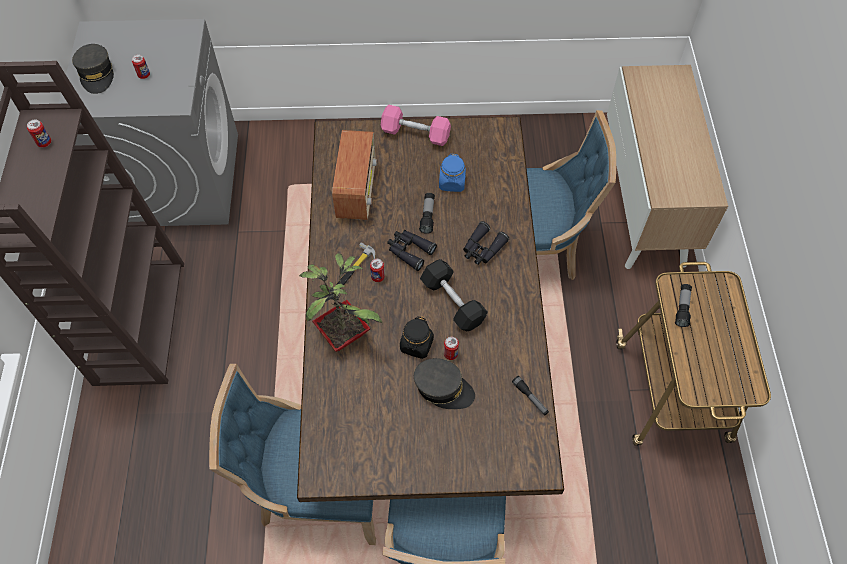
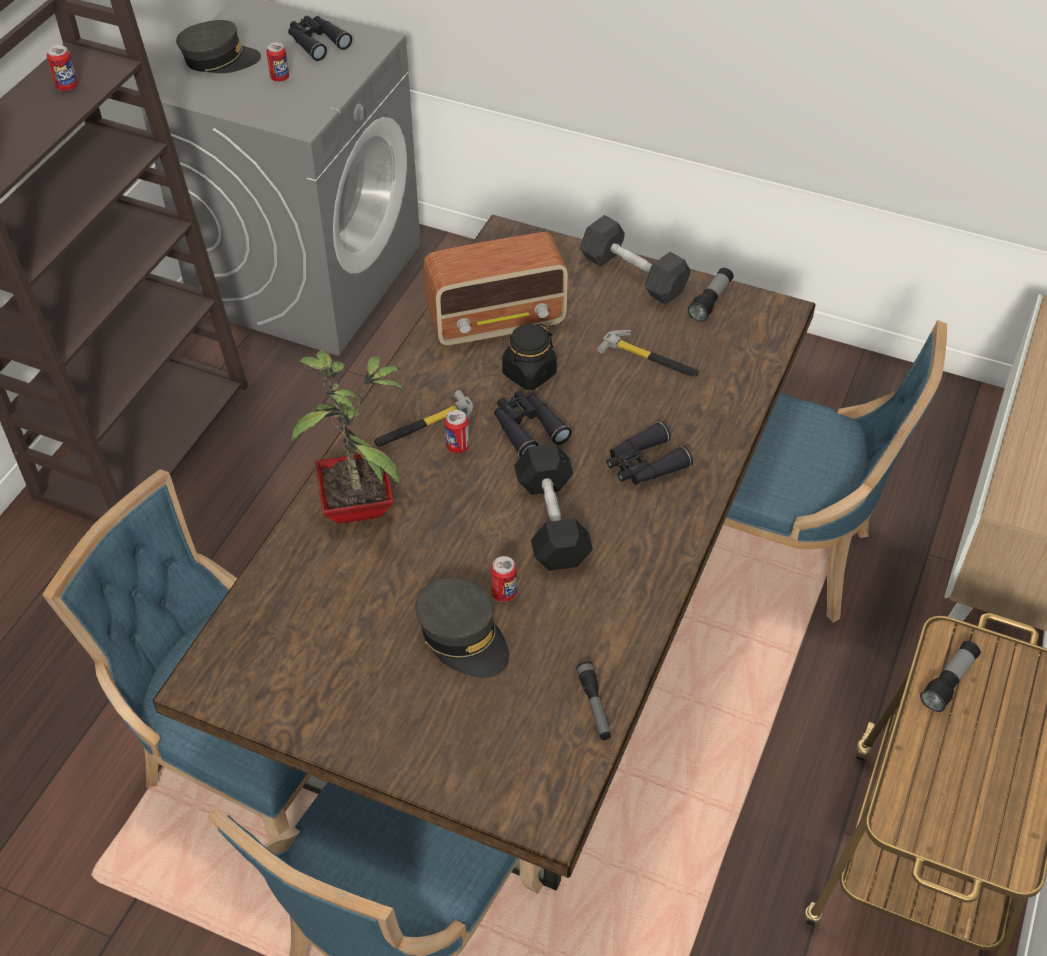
camera: 25 degrees right, 10 degrees down
grey cap [72,44,114,94] -> grey cap turned 105 degrees counterclockwise [176,20,261,73]
radio [332,130,377,220] -> radio turned 45 degrees clockwise [424,232,568,346]
pink dumbbell [381,104,451,146] -> grey dumbbell [580,215,690,305]
black jar [400,316,434,359] -> black jar moved to [502,323,557,390]
flashlight [419,193,435,234] -> flashlight moved to [688,268,734,322]
blue jar [439,154,466,192] -> hammer [597,330,699,378]
none -> black binoculars [288,16,352,61]

